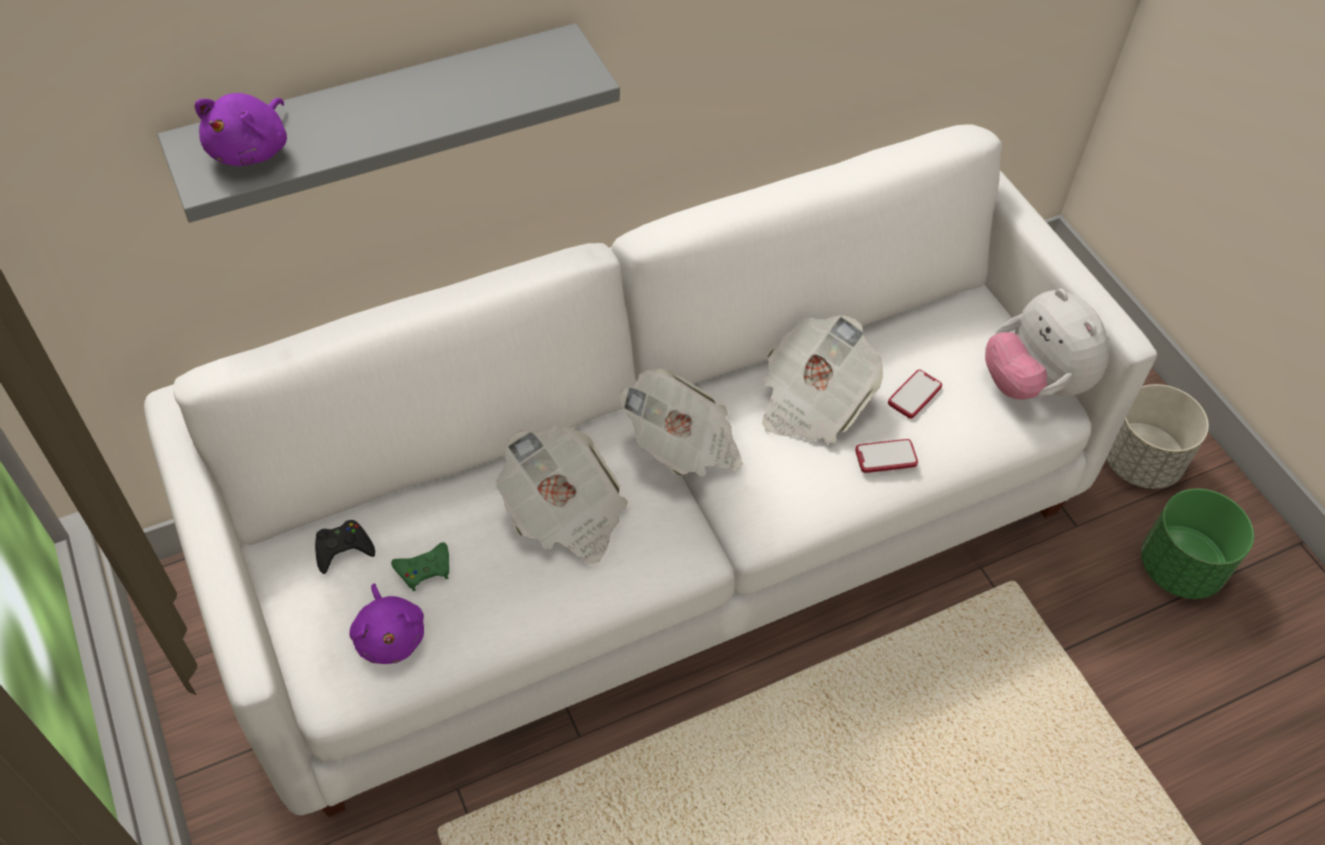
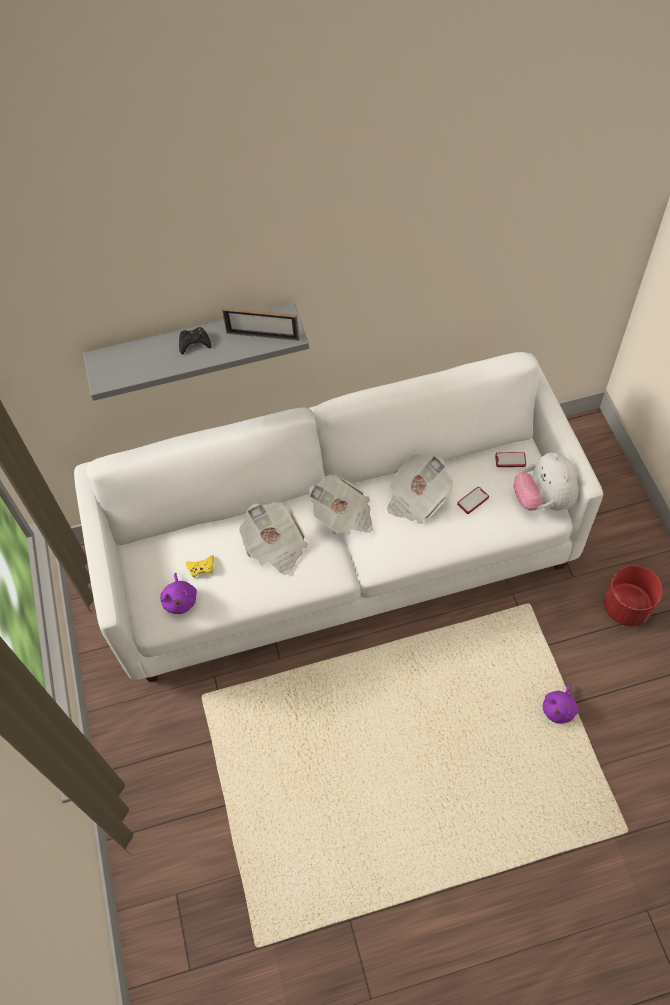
camera: 15 degrees right, 5 degrees up
purple plush toy [195,93,287,166] -> purple plush toy moved to [543,684,578,724]
black game controller [315,520,375,574] -> black game controller moved to [179,327,212,355]
green game controller [391,542,449,591] -> yellow game controller [186,555,214,579]
phone [855,439,918,473] -> phone moved to [495,452,526,467]
grey planter [1106,384,1209,489] -> none
green planter [1141,489,1254,599] -> red planter [604,565,663,626]
none -> picture frame [222,308,299,341]

